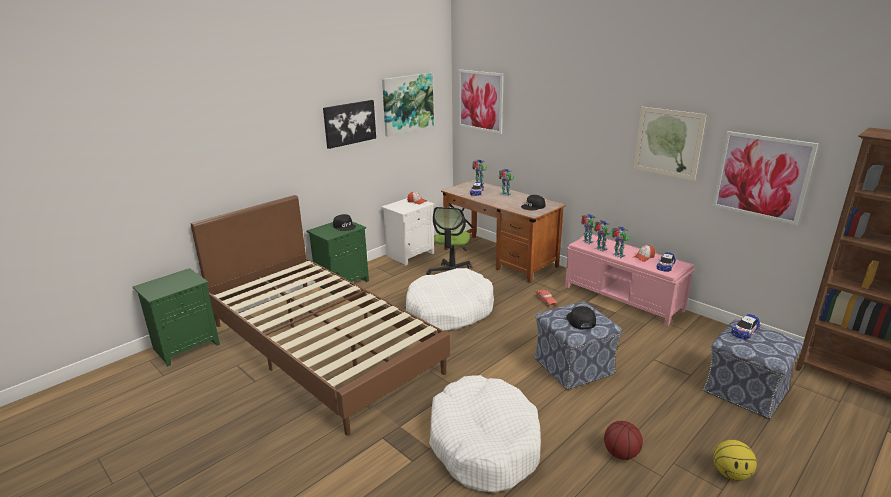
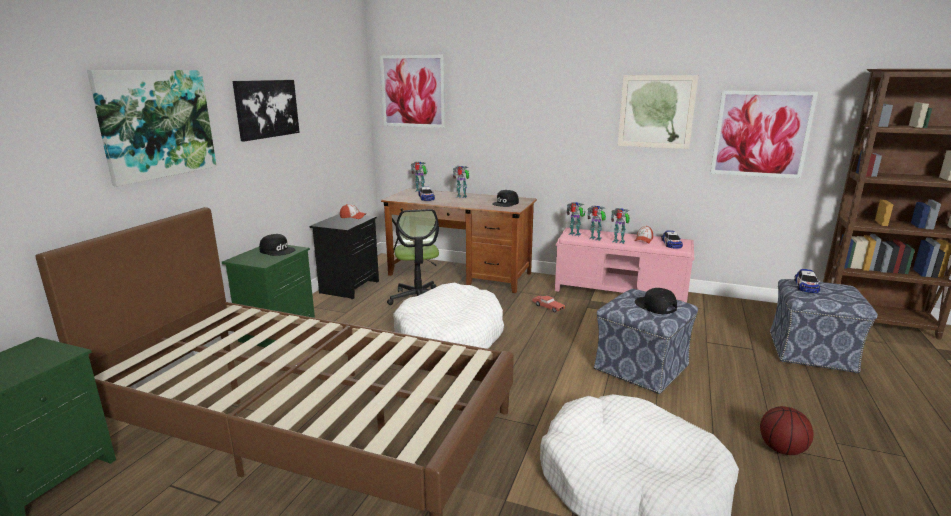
camera: 25 degrees left, 5 degrees down
white nightstand [381,198,434,266] -> black nightstand [310,214,379,299]
picture [382,73,434,137] -> picture moved to [87,70,217,186]
basketball [713,440,757,481] -> none

